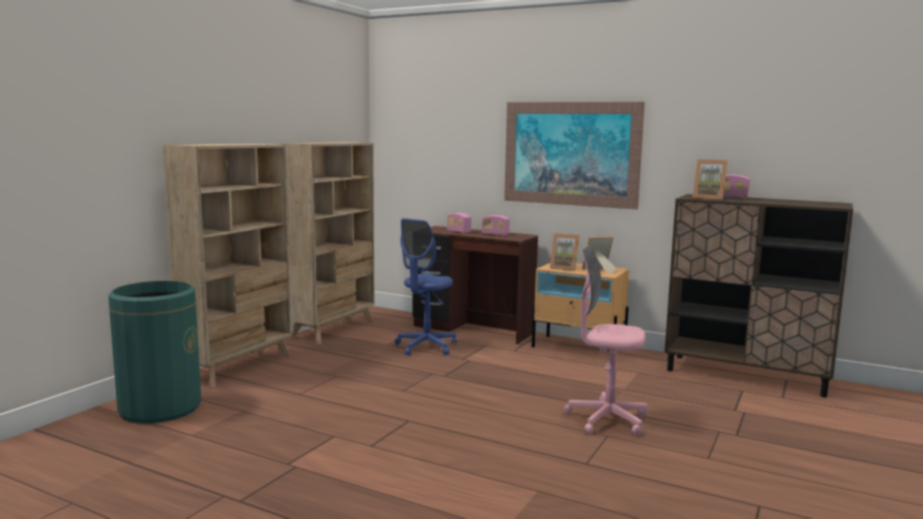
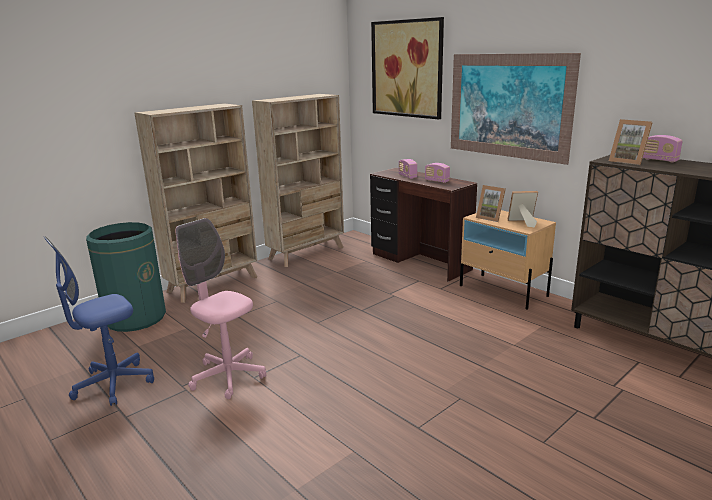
camera: 20 degrees right, 10 degrees up
blue office chair [395,218,457,356] -> blue office chair moved to [44,236,154,406]
pink office chair [564,245,648,436] -> pink office chair moved to [175,218,267,399]
none -> picture [371,17,444,120]

